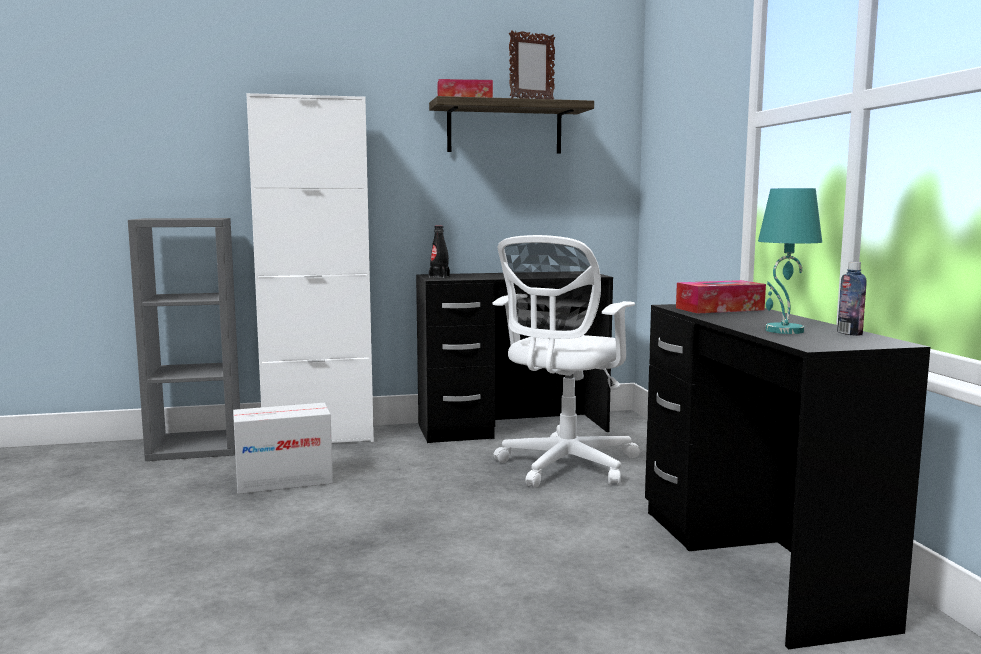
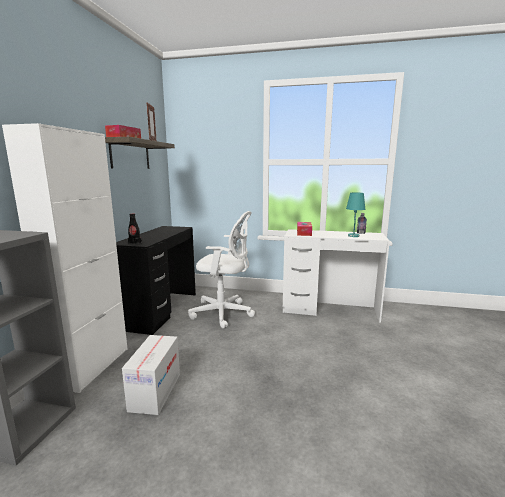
camera: 65 degrees left, 5 degrees up
white office chair [492,235,640,487] -> white office chair turned 45 degrees counterclockwise [188,211,255,328]
black desk [645,304,930,649] -> white desk [283,229,390,323]

